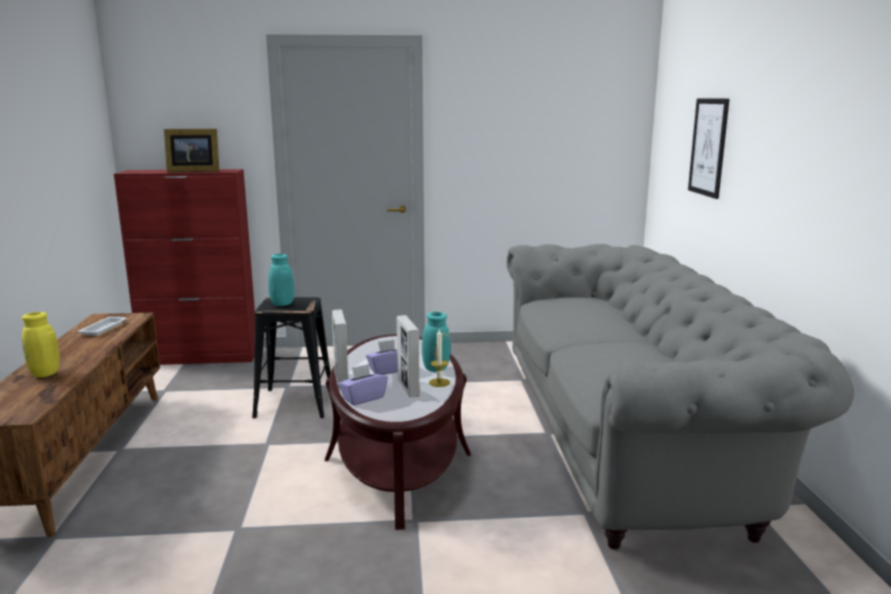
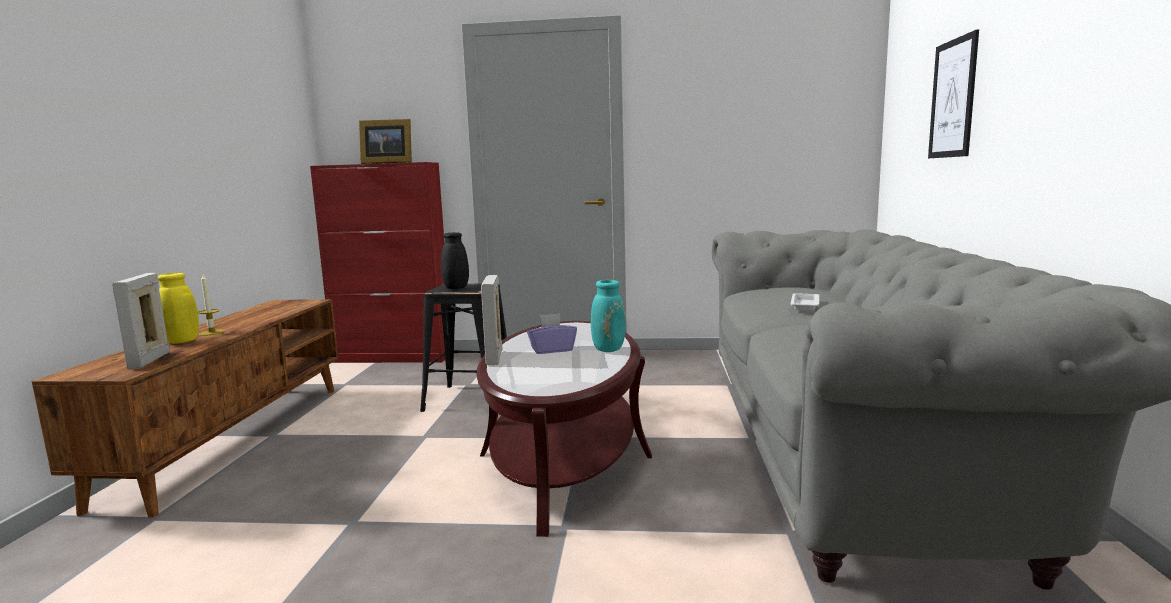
camera: 10 degrees right, 5 degrees down
white tray [78,317,127,336] -> white tray moved to [790,293,819,310]
turquoise vase [268,254,295,306] -> black vase [441,233,469,289]
purple tissue box [338,364,388,406] -> none
picture frame [397,315,420,397] -> picture frame moved to [112,273,170,369]
candle [429,329,450,387] -> candle moved to [198,274,224,336]

